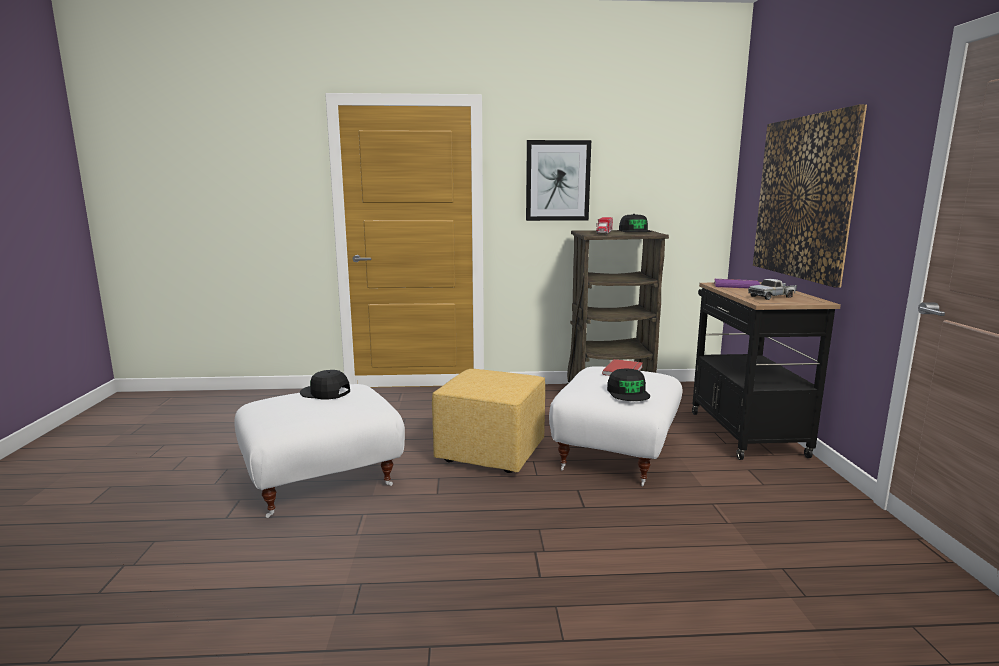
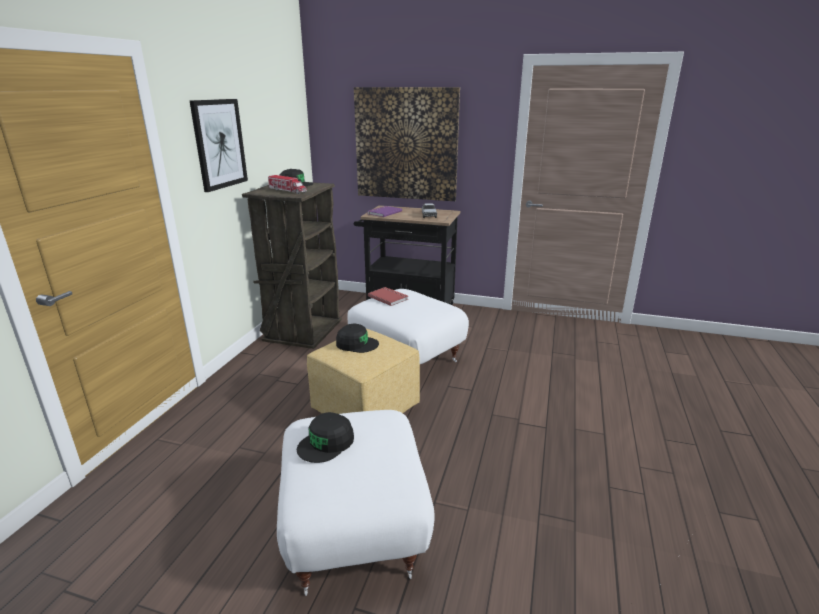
camera: 70 degrees left, 10 degrees up
black cap [607,369,650,401] -> black cap moved to [336,323,379,353]

